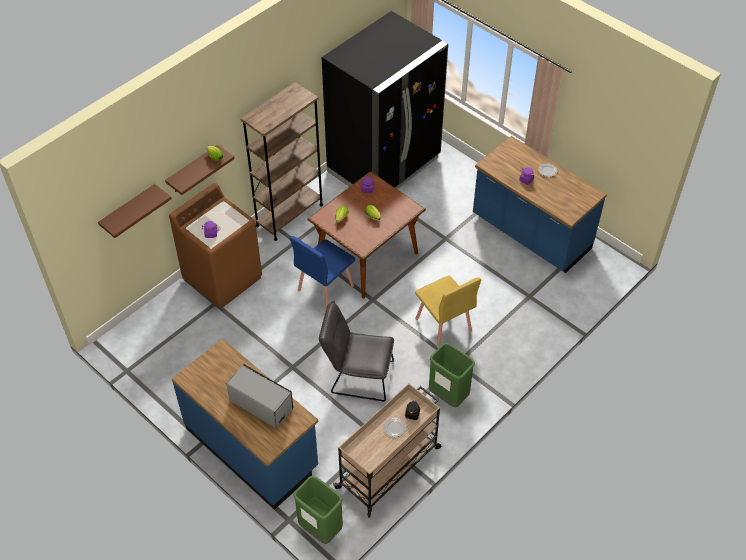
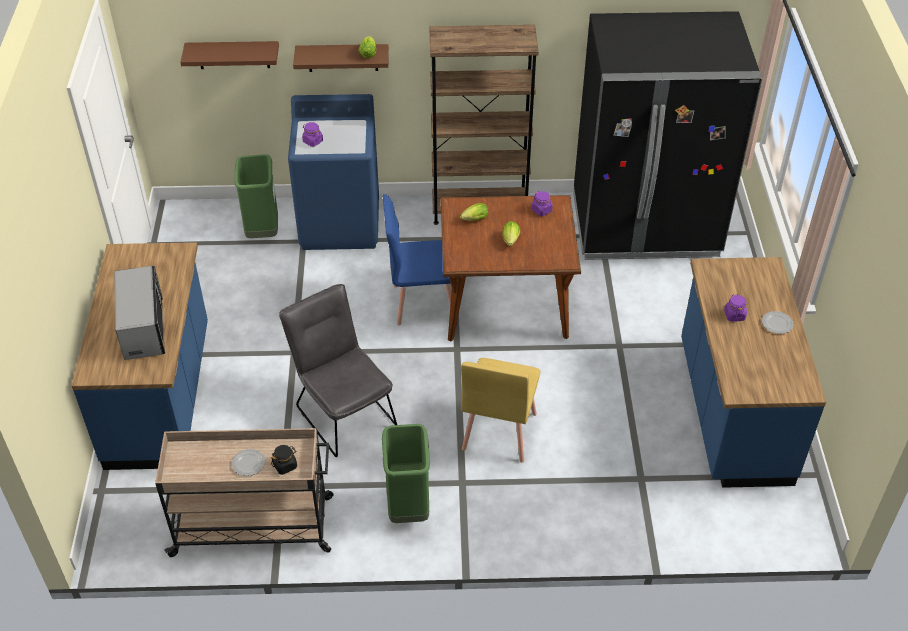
camera: 45 degrees right, 5 degrees down
brown washing machine [169,183,262,309] -> blue washing machine [288,94,379,250]
green trash can [293,476,343,544] -> green trash can moved to [234,154,278,238]

